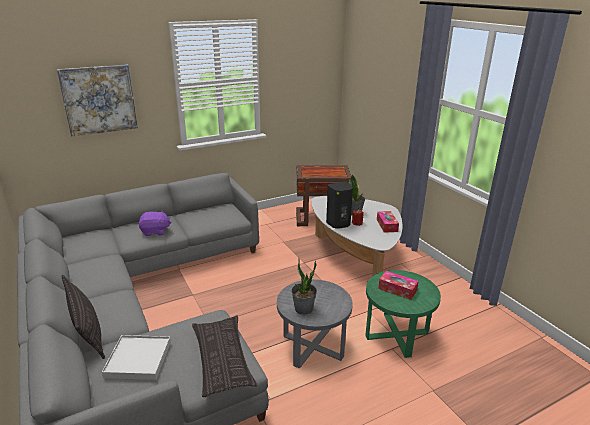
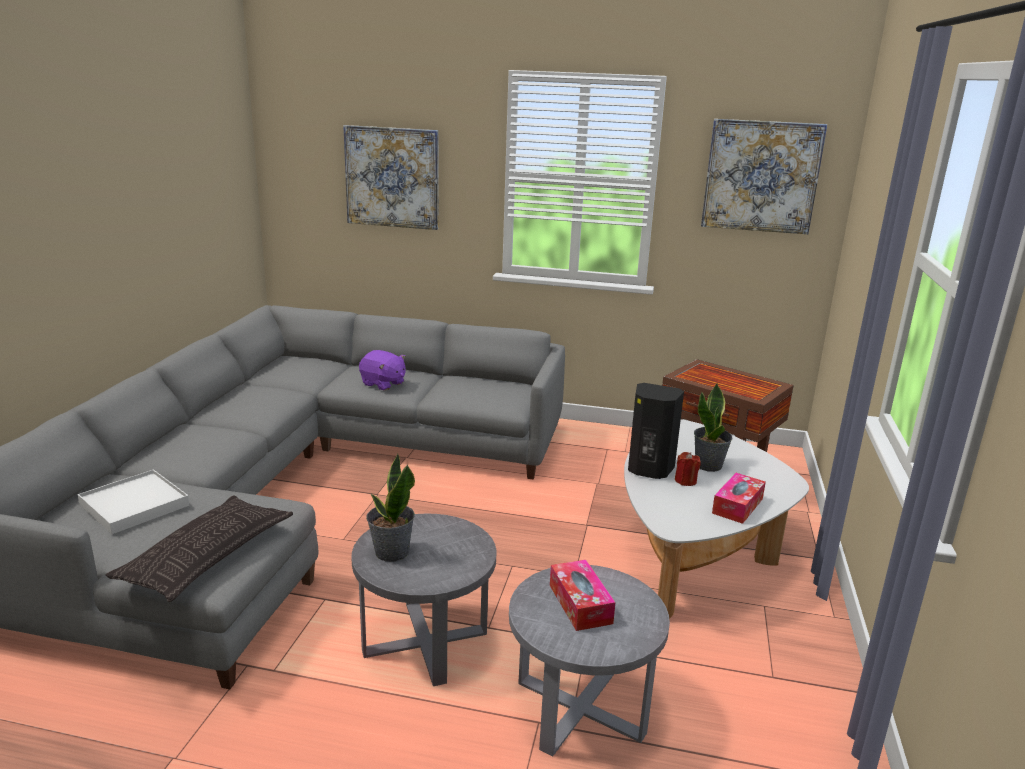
camera: 40 degrees right, 5 degrees down
pillow [61,275,105,359] -> none
green side table [365,270,441,358] -> grey side table [509,565,670,757]
none -> picture [701,119,827,234]

